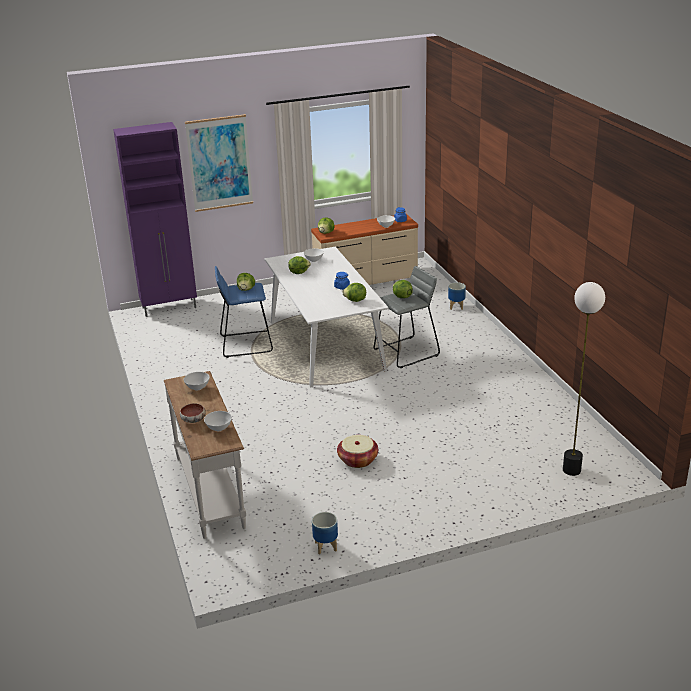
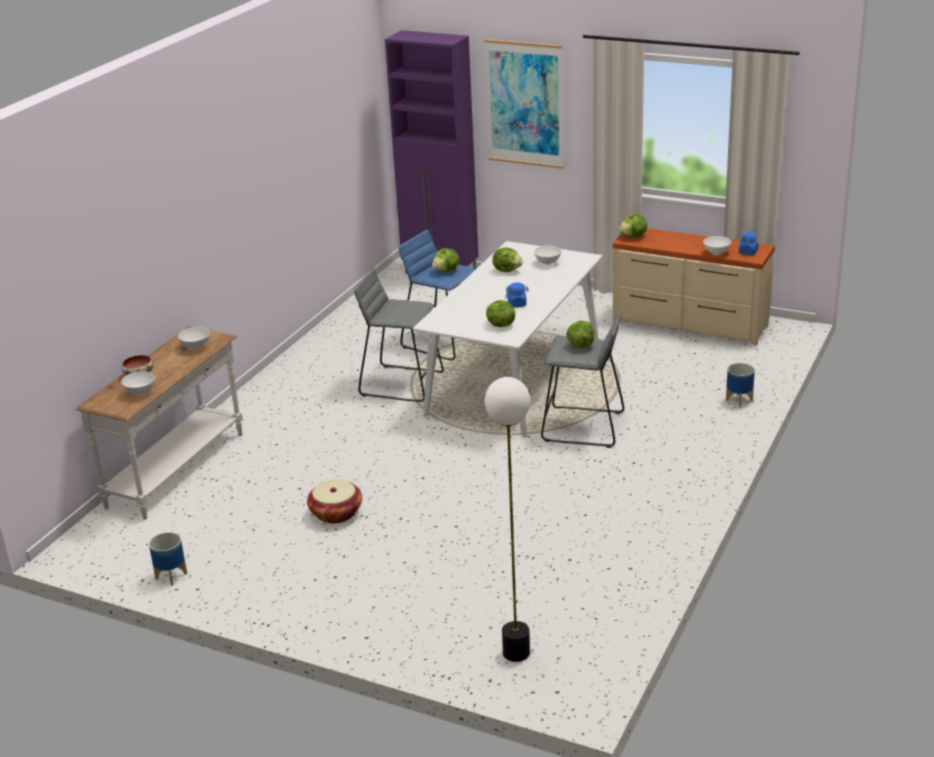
camera: 45 degrees right, 0 degrees up
none -> grey stool [354,268,444,402]

